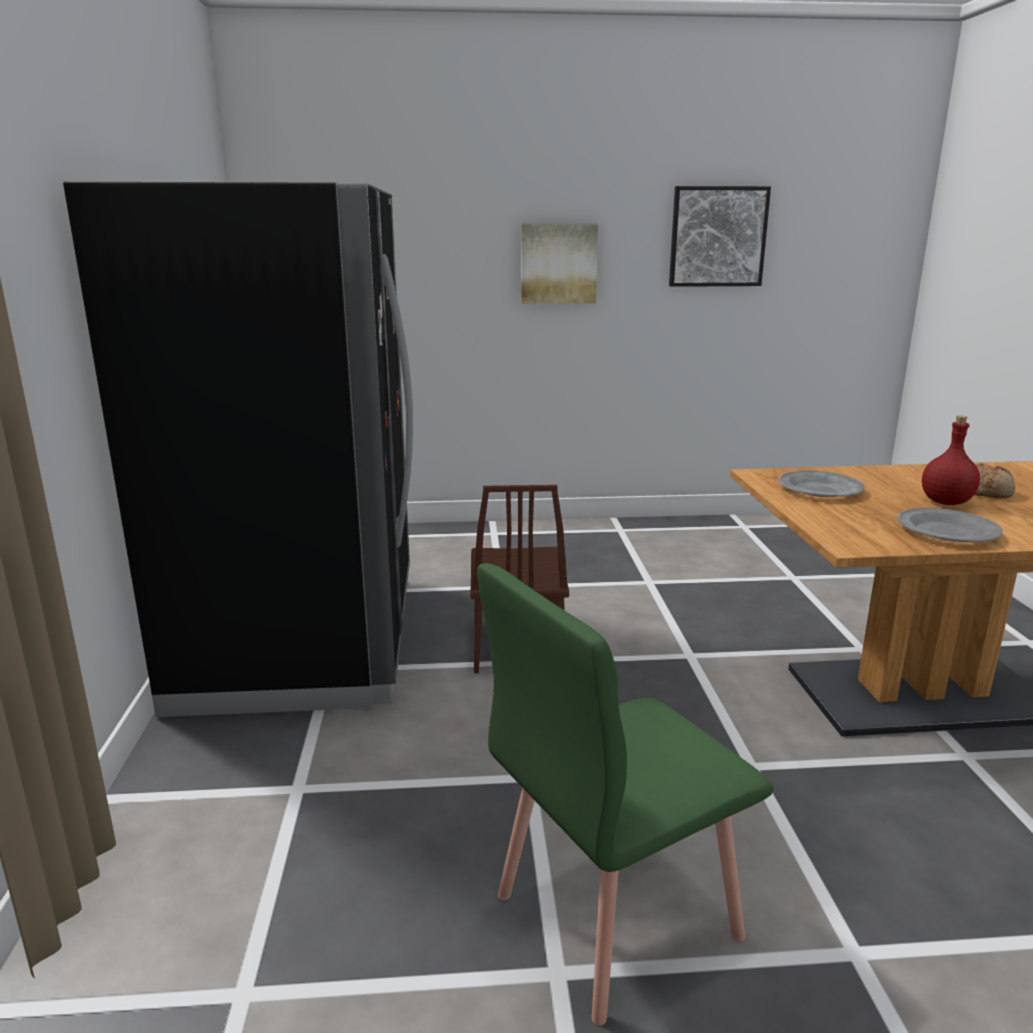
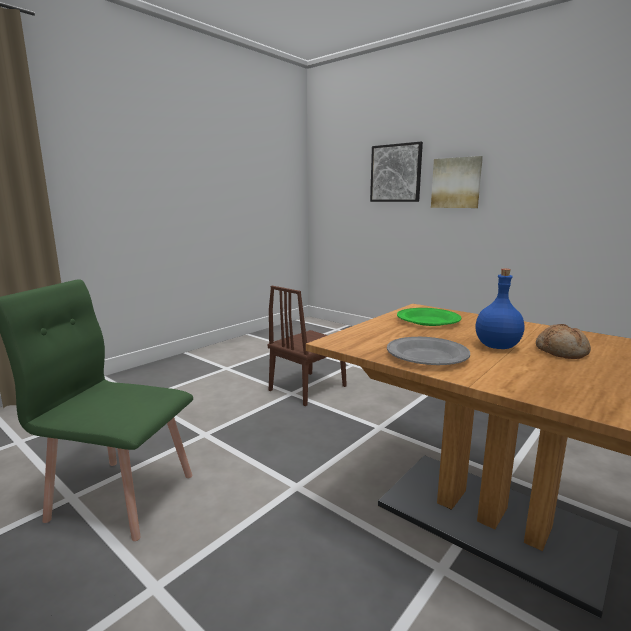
camera: 45 degrees right, 5 degrees down
black fridge [63,182,413,717] -> none
picture [669,186,771,287] -> picture moved to [370,142,423,202]
grey plate [779,471,865,497] -> green plate [397,308,461,326]
red bottle [922,415,980,505] -> blue bottle [476,269,524,349]

